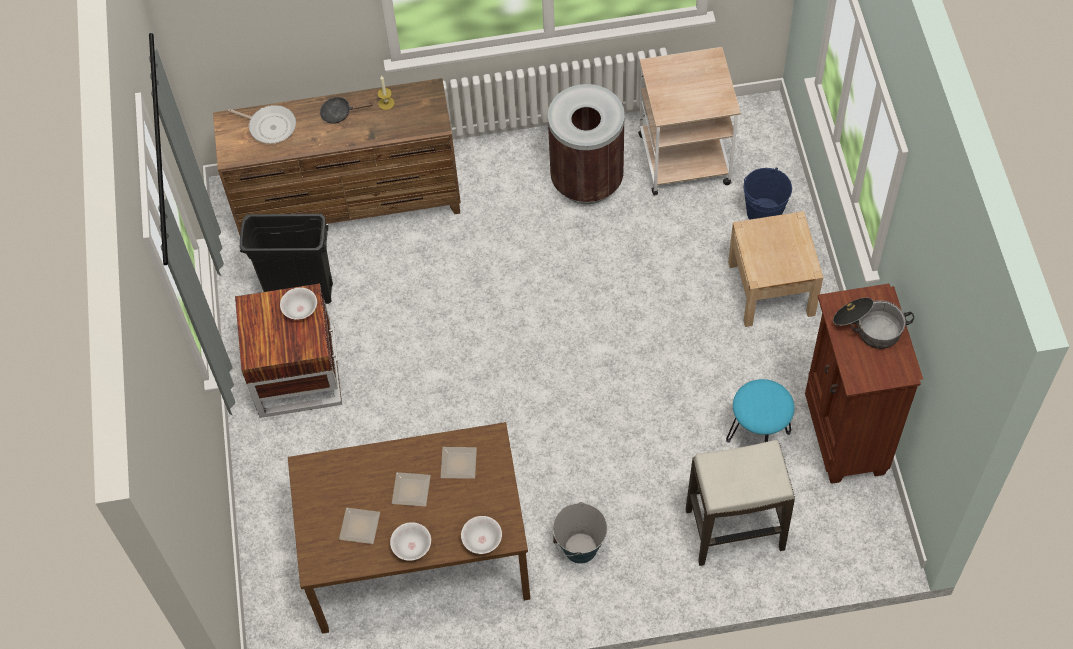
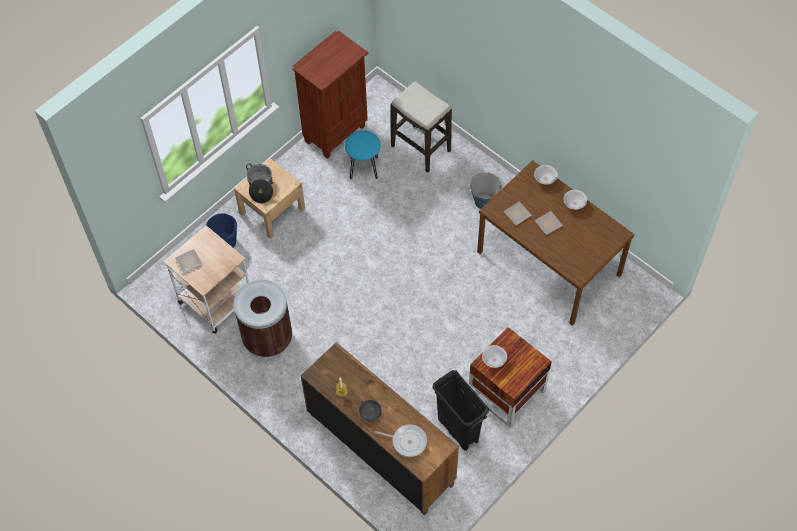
camera: 130 degrees left, 0 degrees up
frying pan [228,105,296,144] -> frying pan turned 120 degrees clockwise [374,424,427,457]
plate [339,508,380,544] -> plate moved to [175,249,202,273]
cooking pot [833,298,914,349] -> cooking pot moved to [246,163,273,203]

